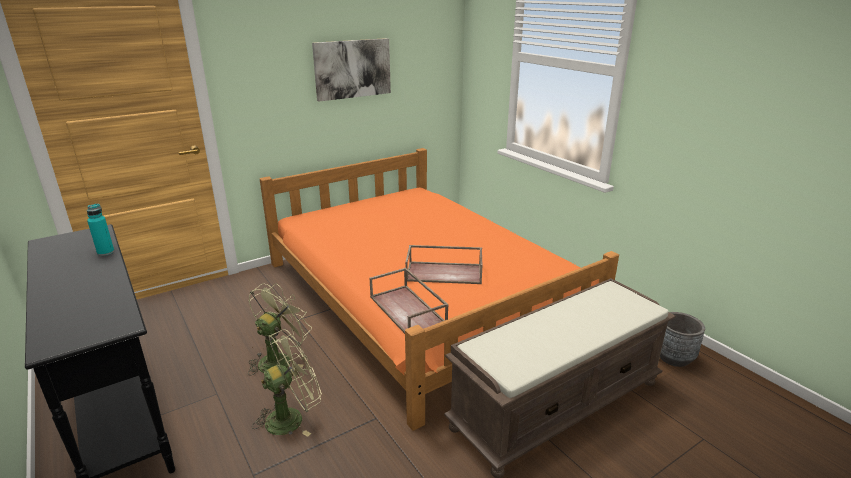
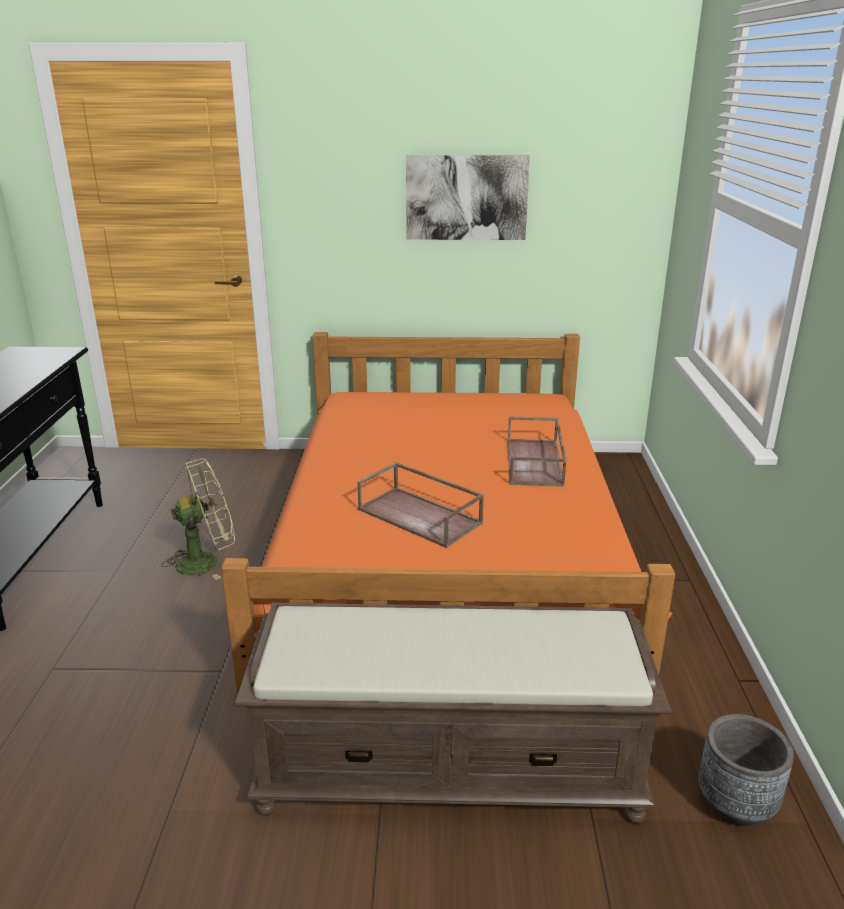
camera: 35 degrees right, 0 degrees up
turquoise bottle [87,203,114,256] -> none
green fan [252,329,322,437] -> none
brown tray [370,268,448,334] -> brown tray moved to [508,416,566,487]

